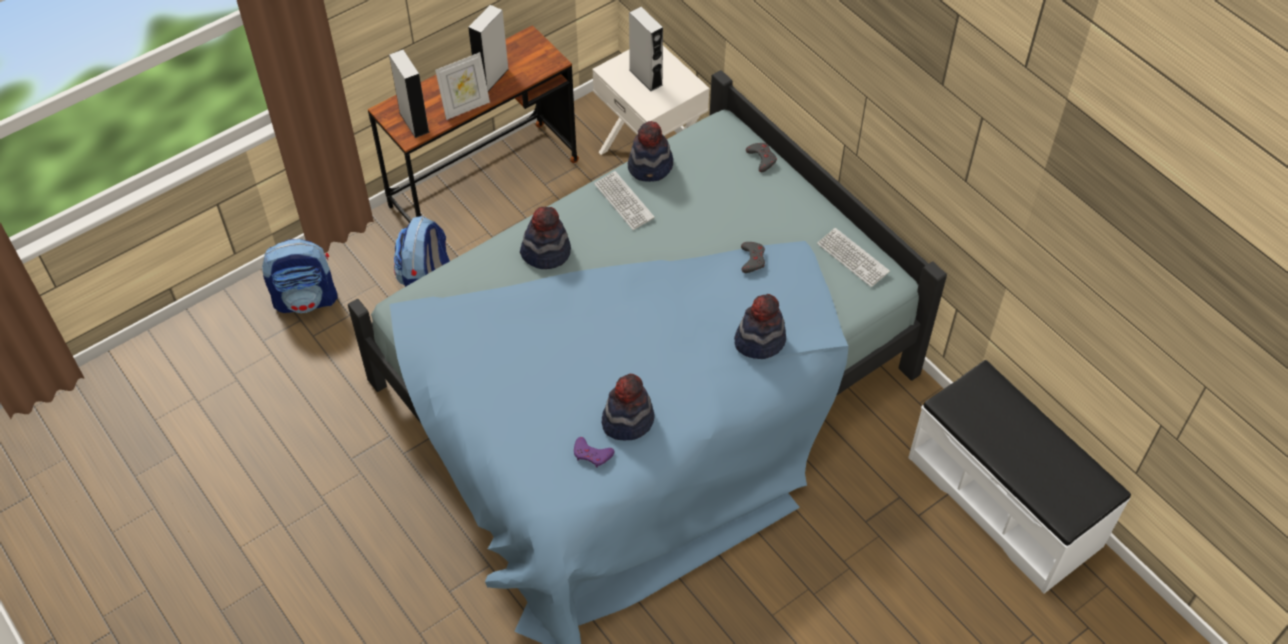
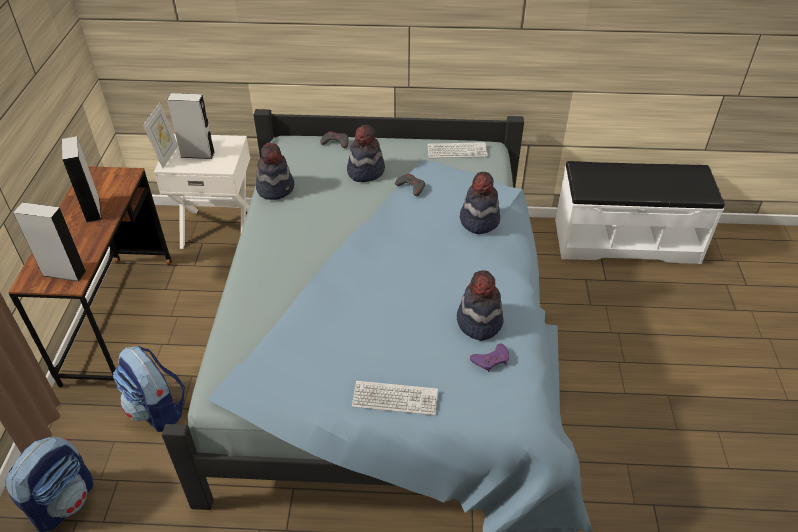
camera: 50 degrees left, 10 degrees down
picture frame [435,52,490,120] -> picture frame moved to [143,103,178,168]
hat [520,207,571,269] -> hat moved to [347,125,385,182]
keyboard [594,171,655,230] -> keyboard moved to [352,381,438,415]

